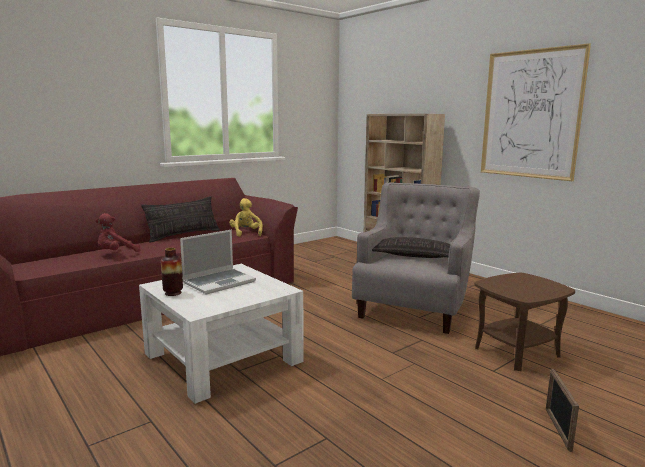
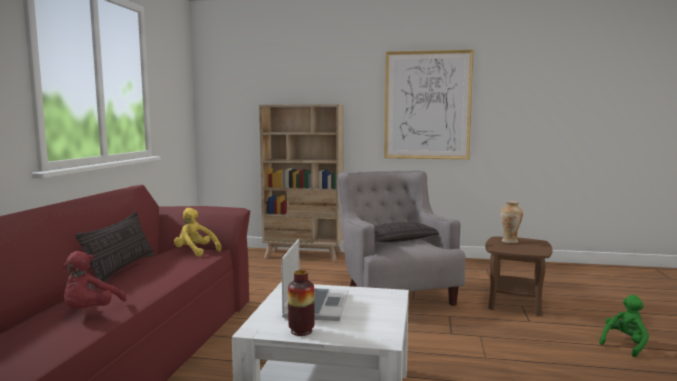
camera: 40 degrees left, 5 degrees down
picture frame [546,369,579,452] -> green plush toy [599,295,649,357]
none -> vase [500,201,523,243]

